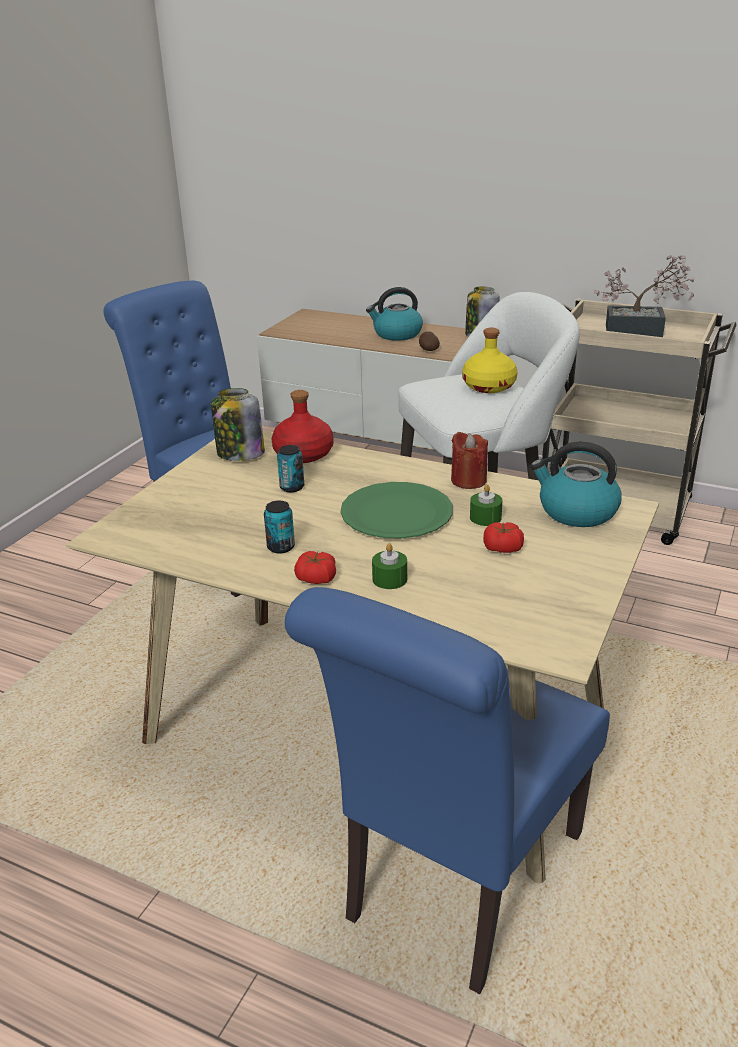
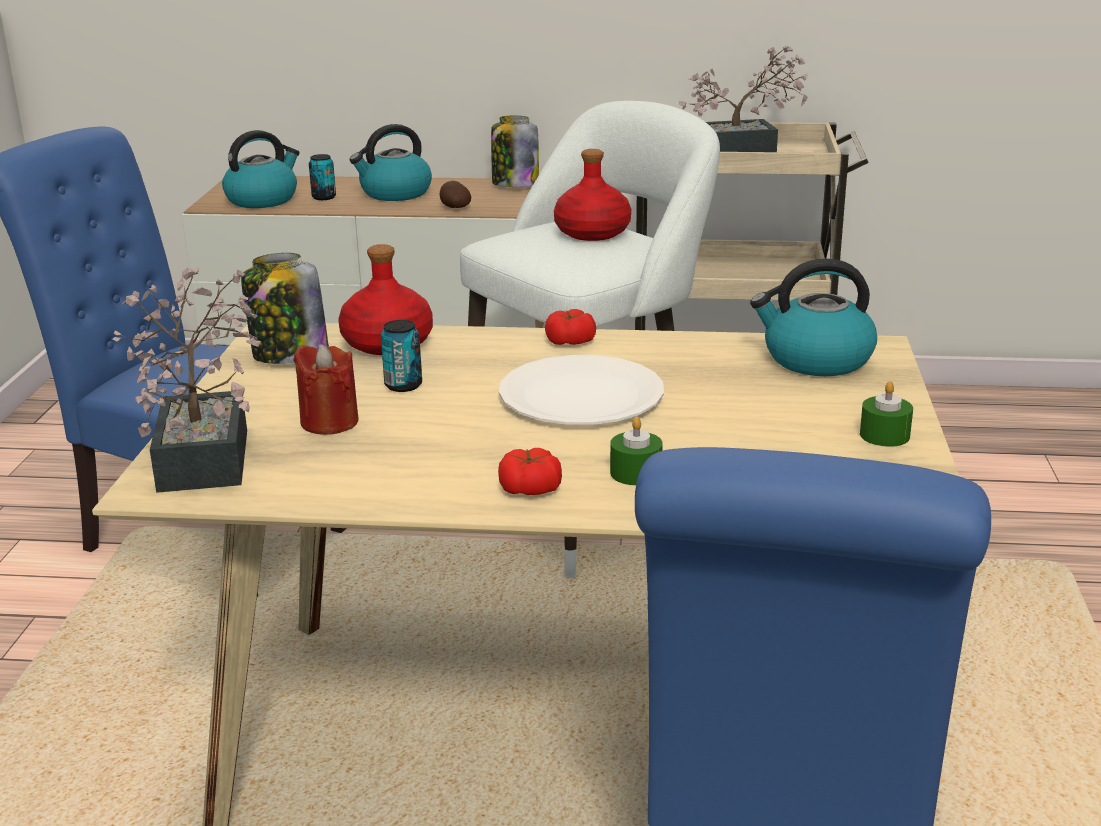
camera: 20 degrees left, 5 degrees down
can [264,501,295,554] -> can moved to [309,154,336,200]
green plate [340,482,453,538] -> white plate [499,355,664,425]
red candle [451,432,488,489] -> red candle moved to [293,344,359,435]
yellow bottle [462,328,518,393] -> red bottle [554,149,631,241]
green candle [470,484,503,526] -> green candle moved to [860,381,913,447]
tomato [483,522,524,553] -> tomato moved to [545,309,596,345]
none -> potted plant [112,267,261,493]
none -> kettle [222,130,300,208]

